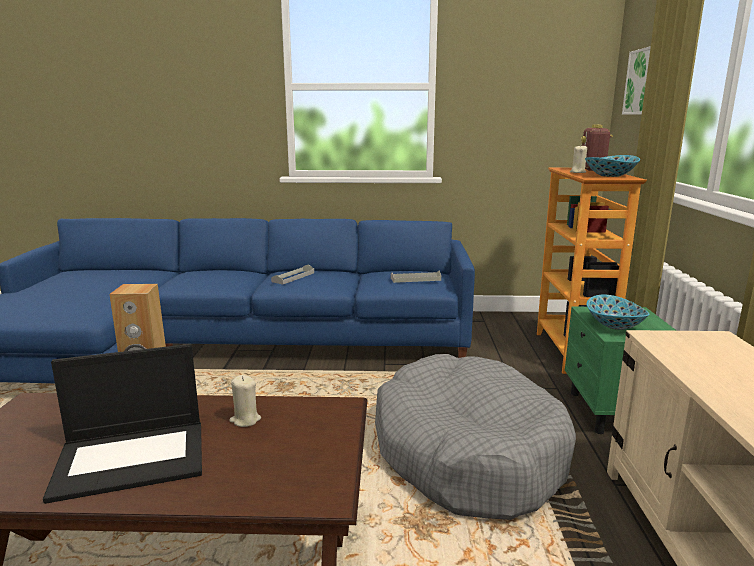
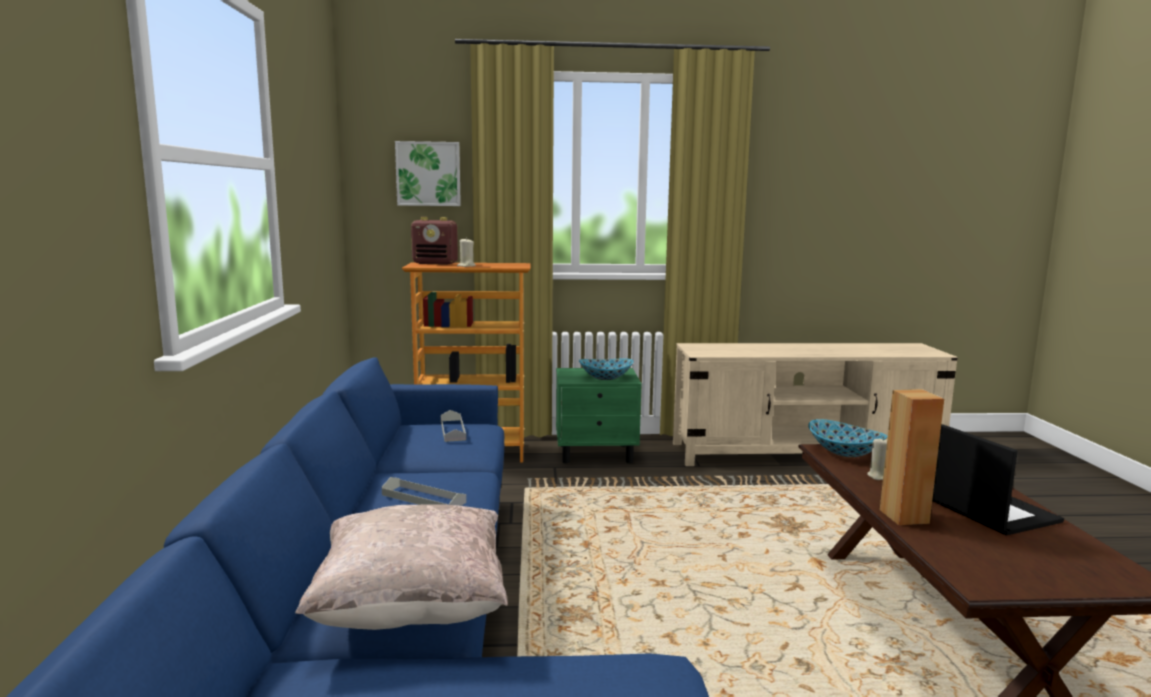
camera: 95 degrees left, 5 degrees down
grey dog bed [375,354,576,520] -> none
bowl [585,155,640,177] -> bowl moved to [808,419,887,457]
none -> beige pillow [295,504,508,630]

